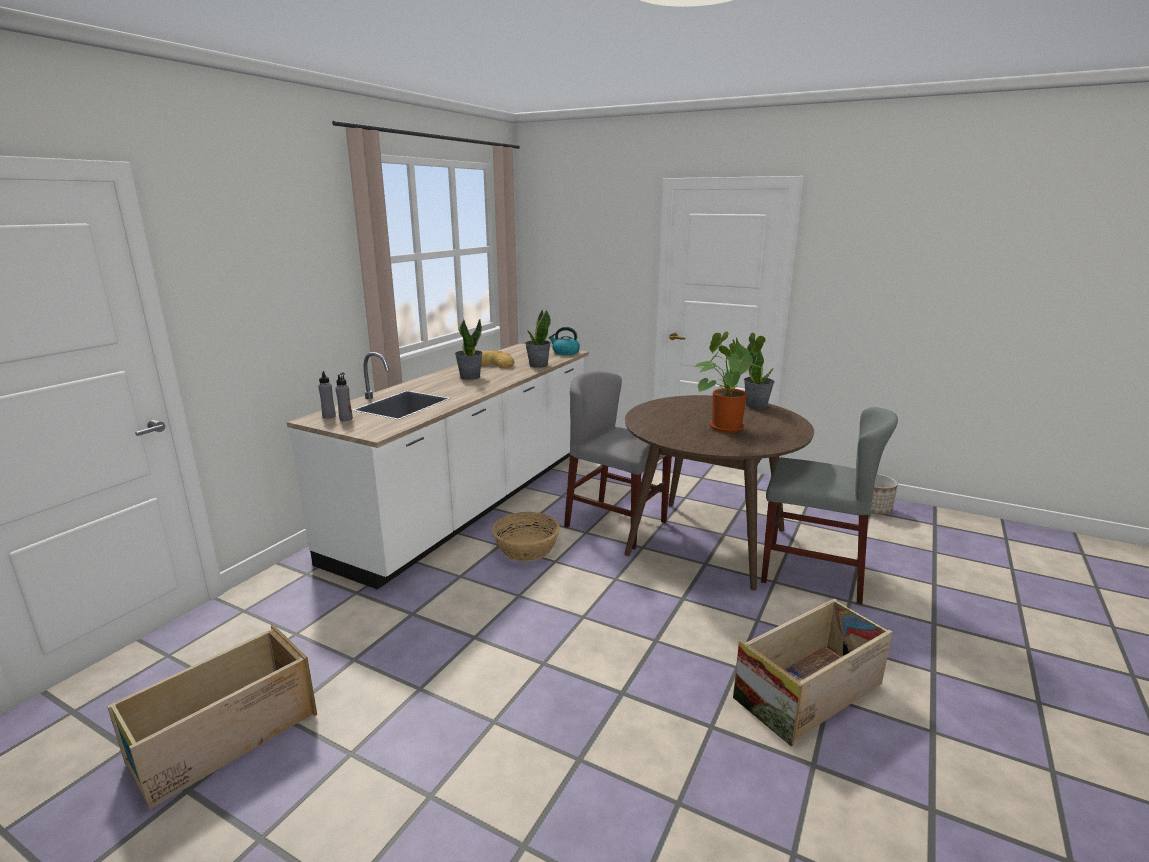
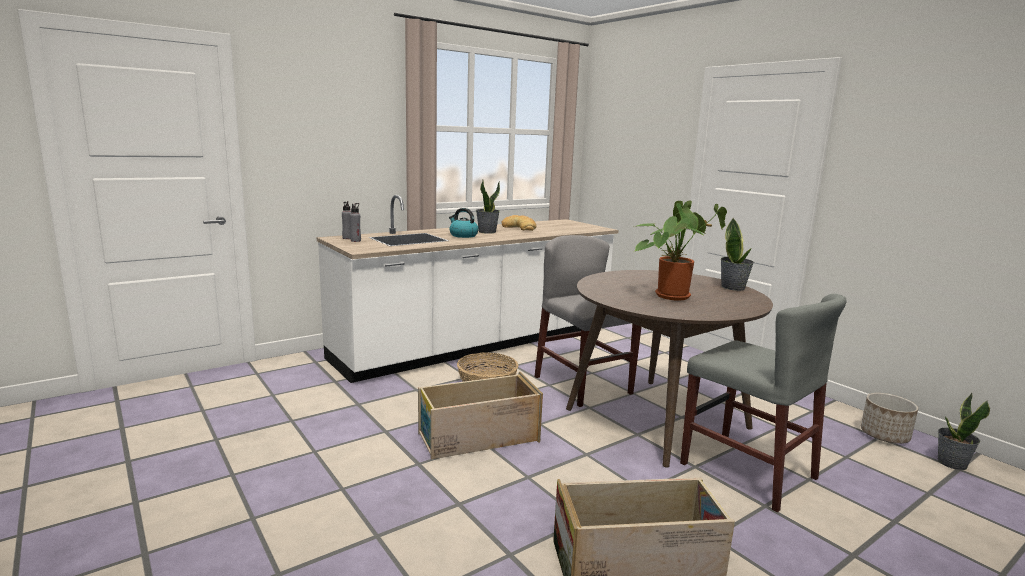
camera: 25 degrees right, 5 degrees down
crate [107,624,317,810] -> crate moved to [418,372,543,460]
potted plant [525,310,551,368] -> potted plant moved to [938,392,990,470]
kettle [549,327,580,355] -> kettle moved to [449,208,479,238]

